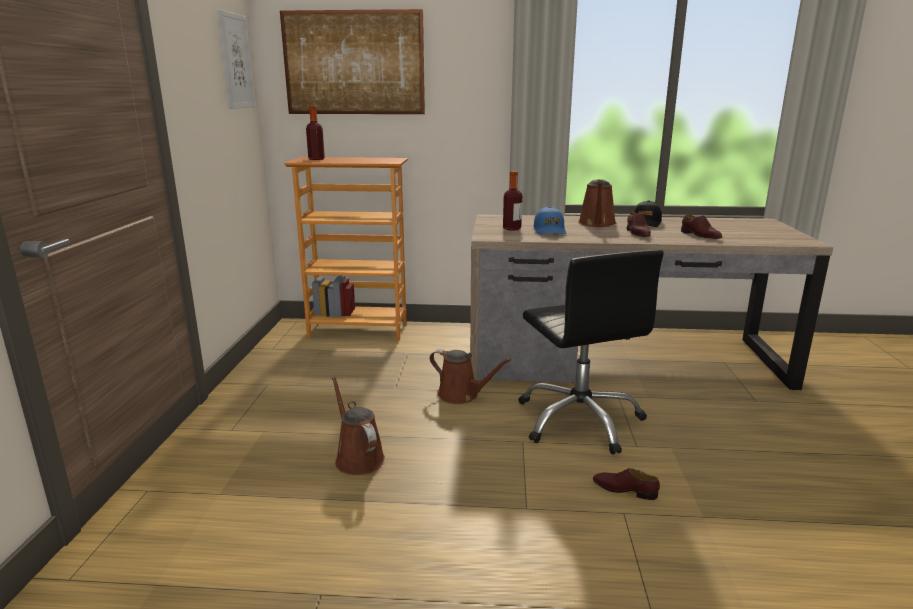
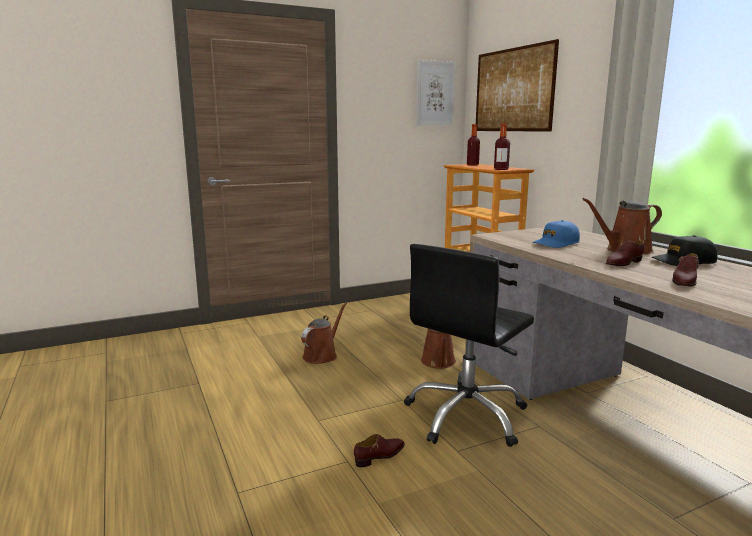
camera: 60 degrees right, 5 degrees down
bottle [503,171,522,231] -> bottle moved to [494,123,510,170]
brown shoe [593,468,660,500] -> brown shoe turned 60 degrees clockwise [354,434,405,467]

